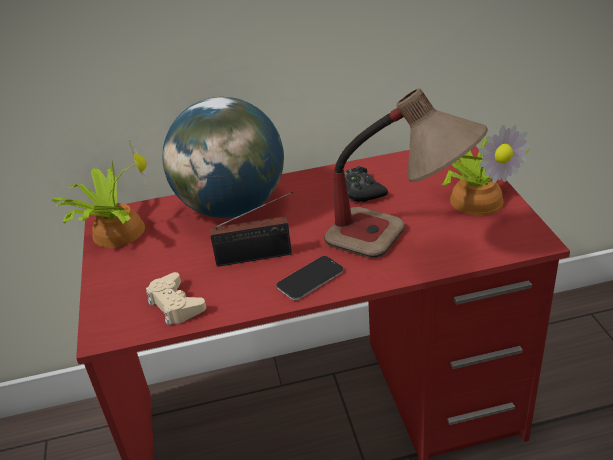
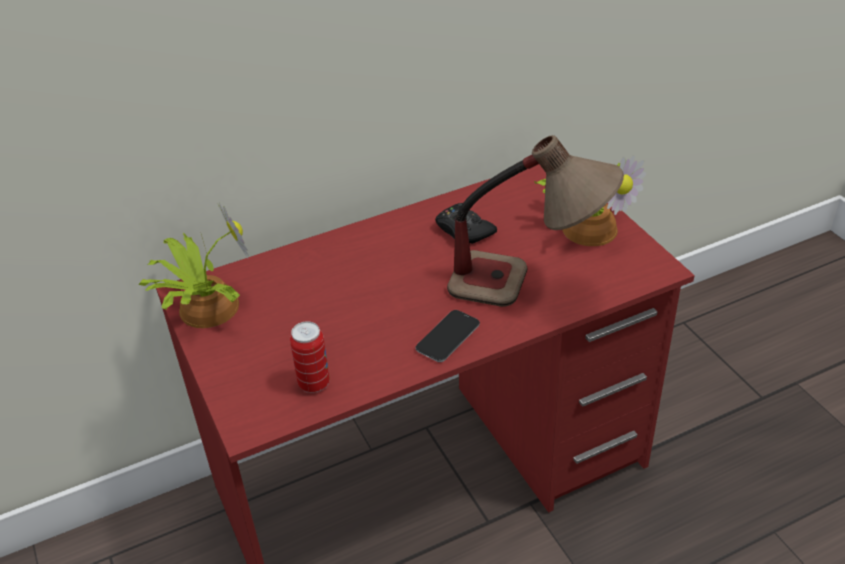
camera: 15 degrees left, 5 degrees up
beige game controller [146,272,206,326] -> can [290,321,330,393]
globe [163,97,284,218] -> none
radio [210,191,293,266] -> none

